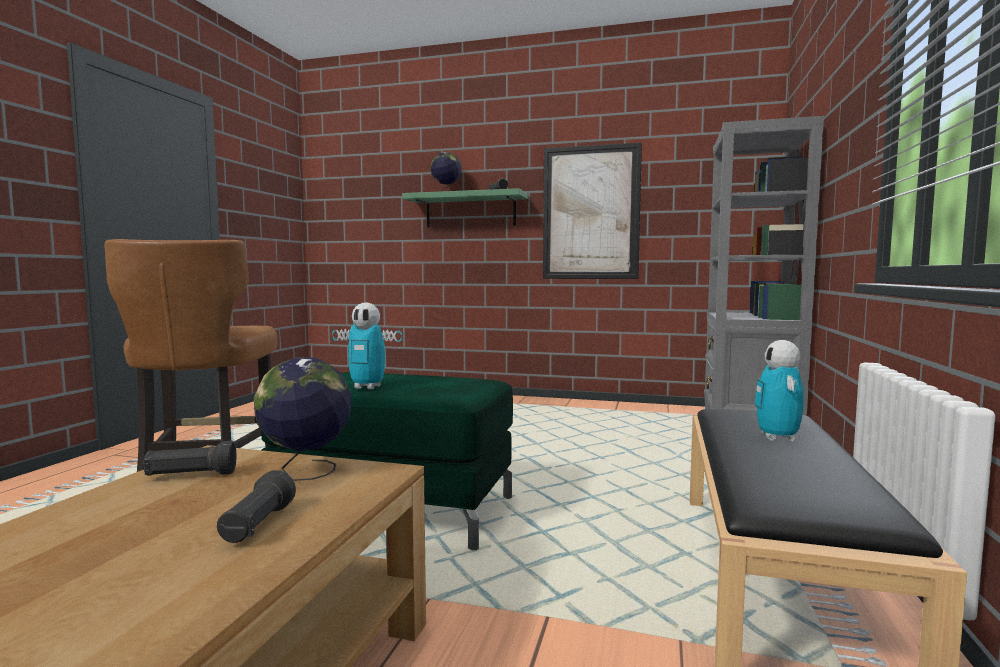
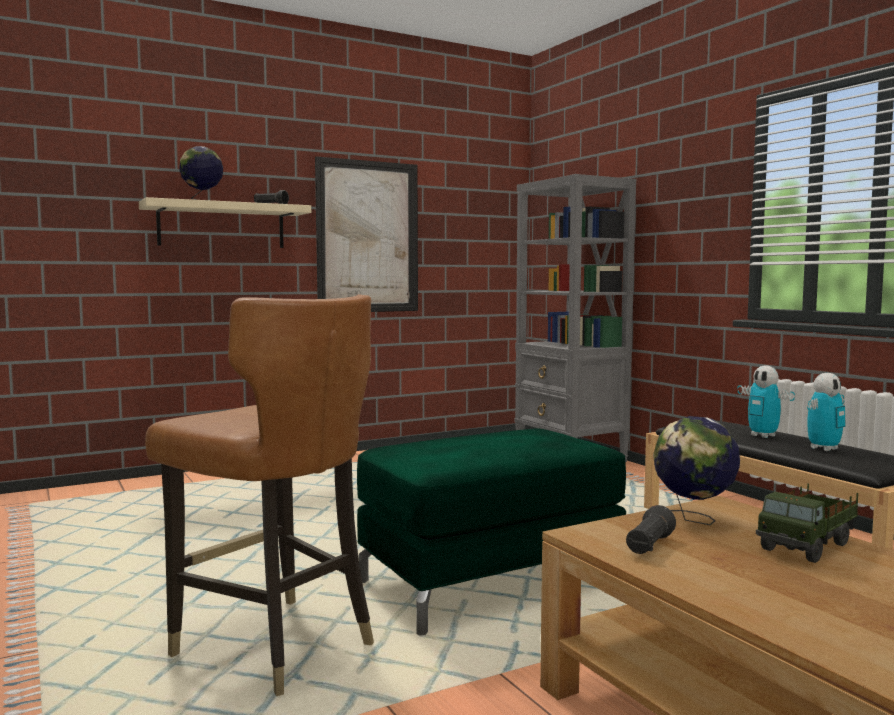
camera: 45 degrees left, 0 degrees up
black flashlight [217,470,296,543] -> toy truck [756,483,858,563]
toy robot [332,303,402,389] -> toy robot moved to [807,373,845,451]
green shelf [402,188,528,228] -> beige shelf [139,197,311,248]

